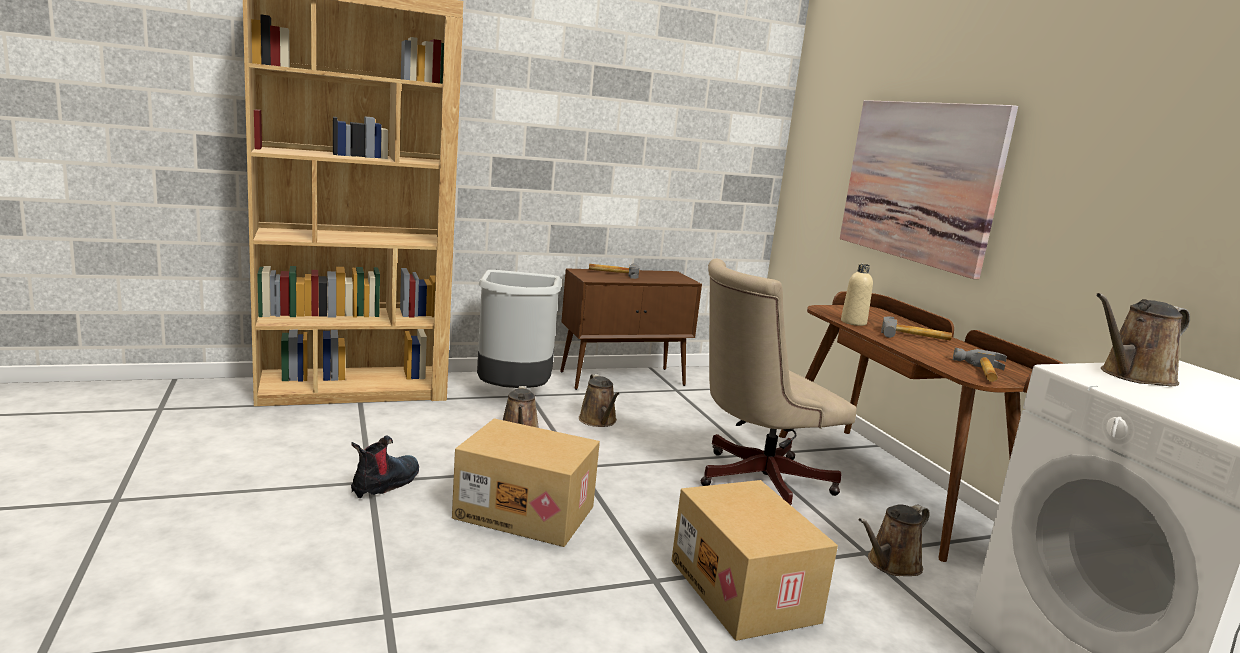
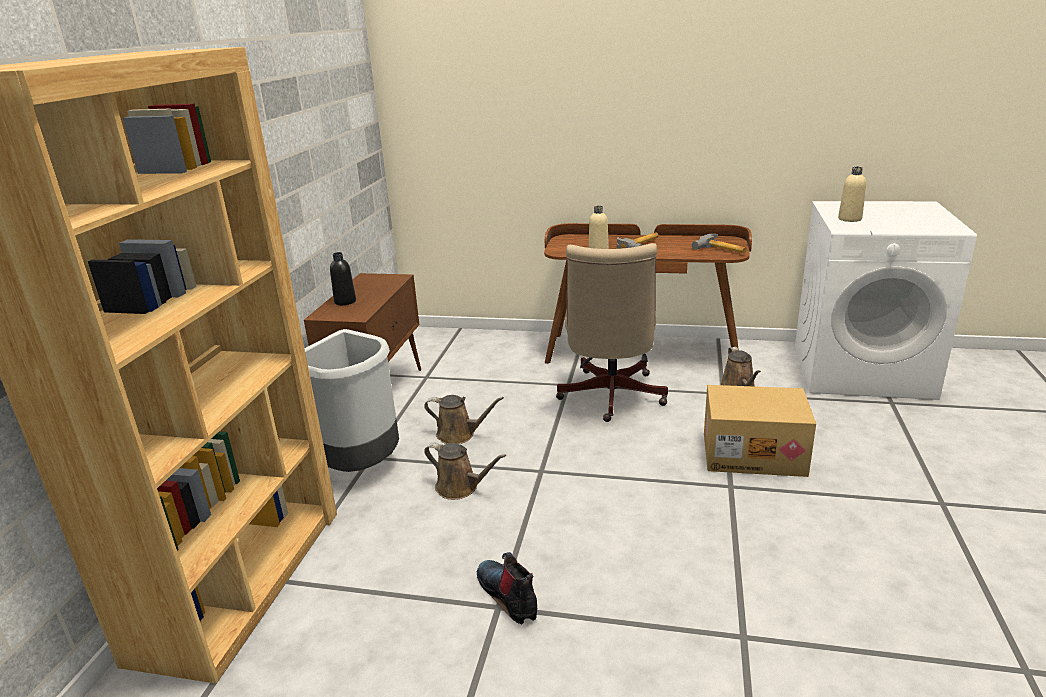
camera: 55 degrees left, 10 degrees up
cardboard box [452,418,600,547] -> none
hammer [589,263,639,279] -> black bottle [330,252,356,305]
picture [840,100,1018,279] -> none
brown watering can [1096,293,1190,386] -> beige bottle [838,167,866,222]

